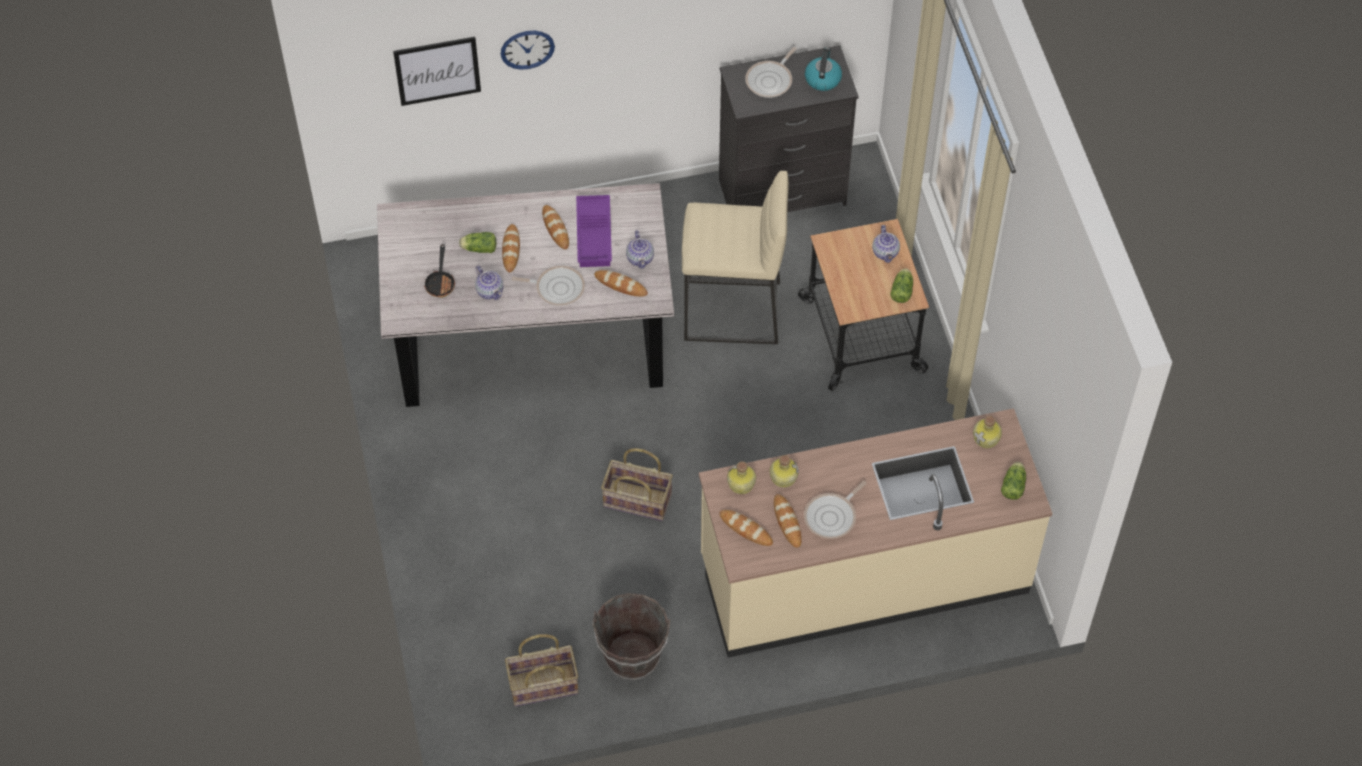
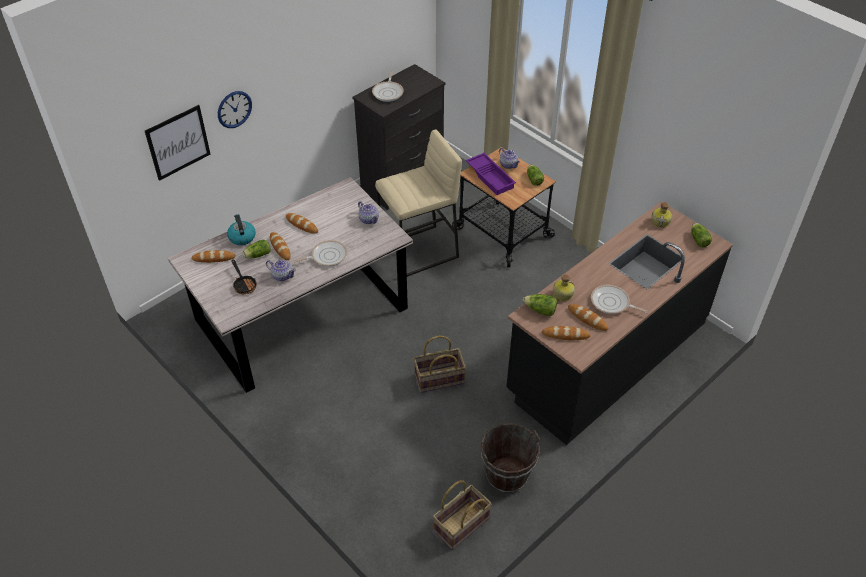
camera: 30 degrees left, 10 degrees down
purple tray [576,195,612,267] -> purple tray moved to [466,153,516,195]
bread [594,270,648,297] -> bread moved to [192,250,236,263]
beige counter [699,408,1052,657] -> black counter [506,202,733,445]
bottle [727,462,756,494] -> lettuce [523,294,557,316]
frying pan [804,481,866,539] -> frying pan turned 105 degrees clockwise [591,285,649,314]
kettle [805,47,842,91] -> kettle moved to [227,214,256,245]

